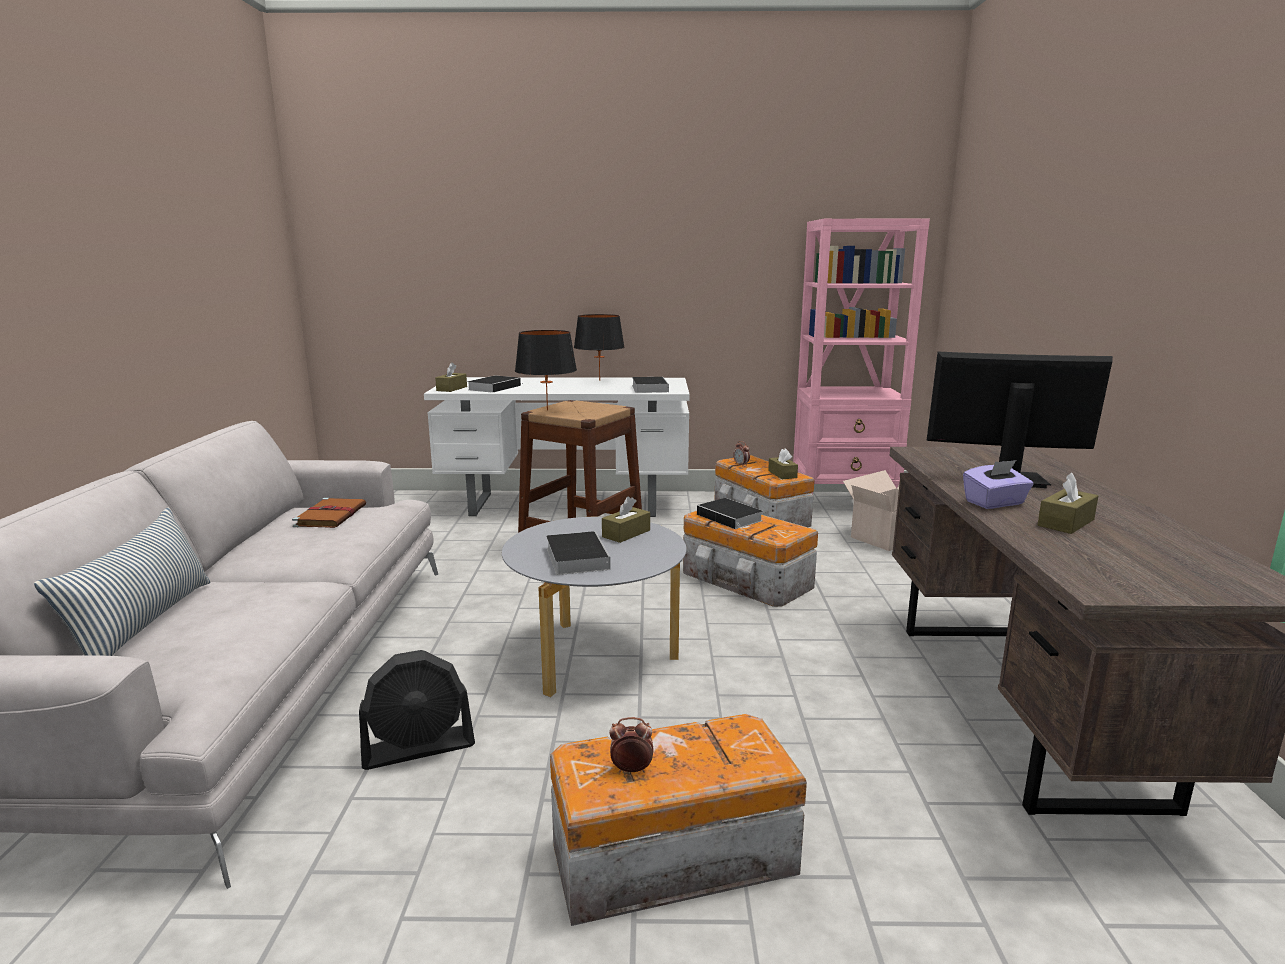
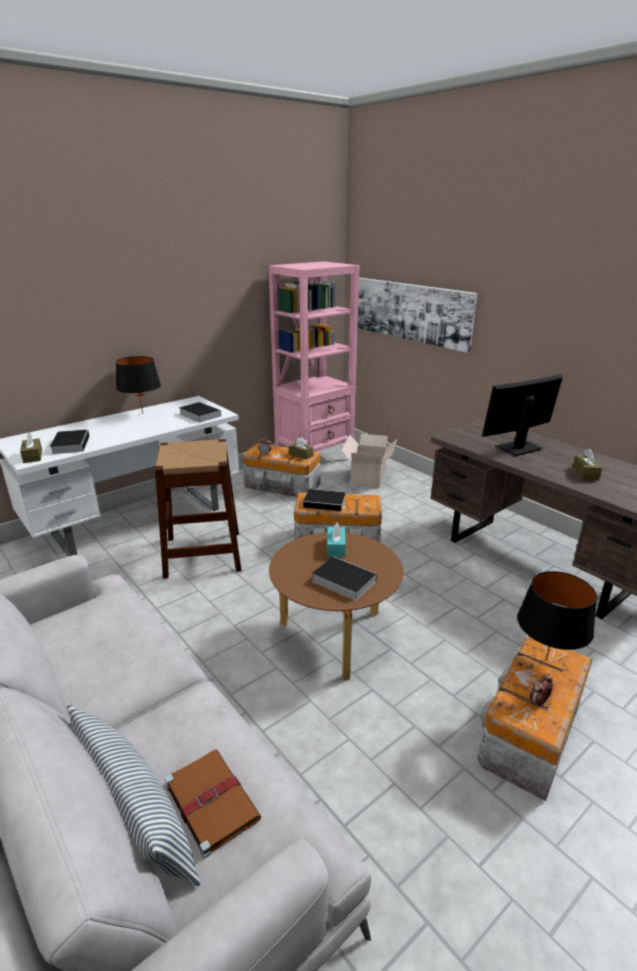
camera: 40 degrees left, 10 degrees up
brown book [292,498,366,528] -> brown book moved to [165,749,261,858]
black fan [359,650,475,770] -> none
grey coffee table [502,516,686,697] -> brown coffee table [269,532,403,680]
black table lamp [515,330,577,411] -> black table lamp moved to [517,571,597,660]
brown tissue box [602,496,650,543] -> turquoise tissue box [327,523,346,557]
purple tissue box [963,460,1034,509] -> none
none -> picture [357,278,477,353]

